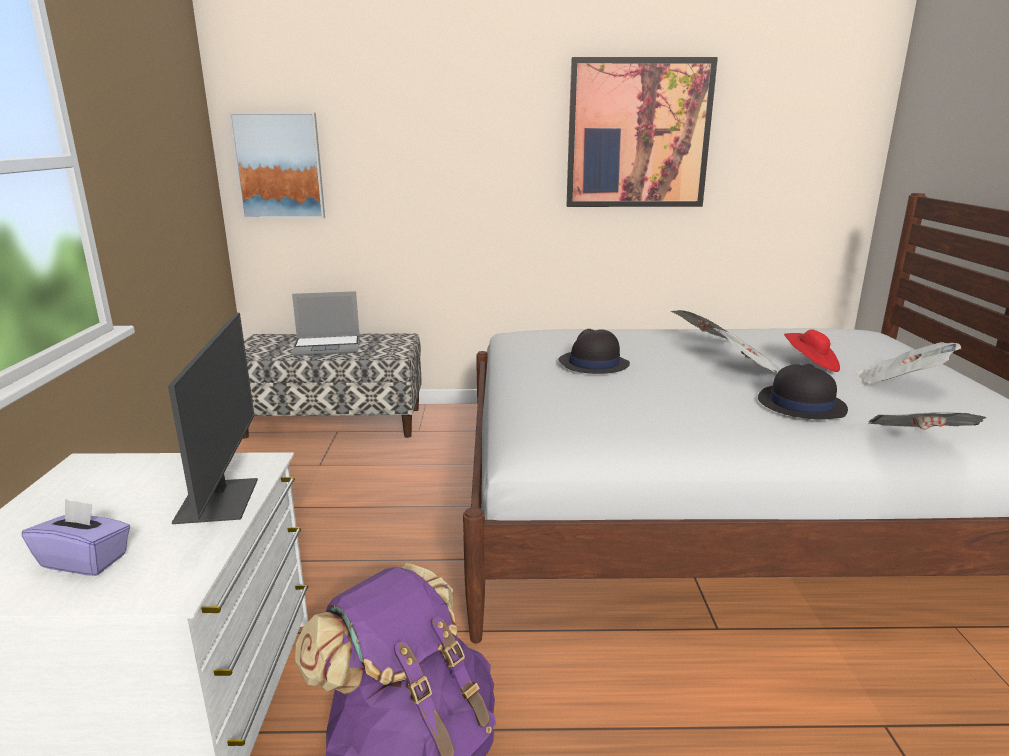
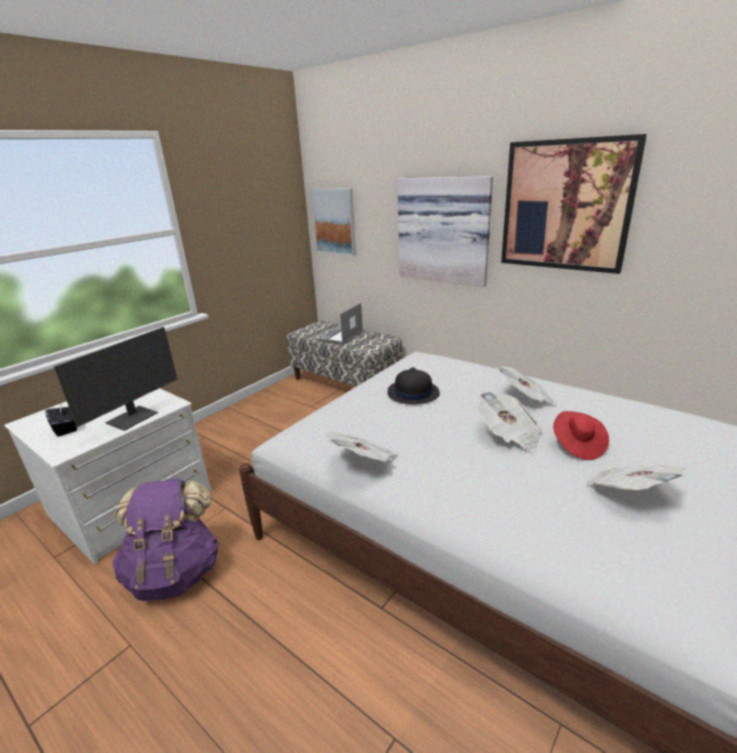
camera: 40 degrees right, 5 degrees up
purple tissue box [22,499,130,576] -> black tissue box [45,405,77,437]
laptop [291,291,360,356] -> laptop turned 90 degrees clockwise [318,302,363,345]
black hat [758,364,848,419] -> none
newspaper [869,412,986,430] -> newspaper moved to [325,432,398,462]
none -> picture [398,176,493,287]

